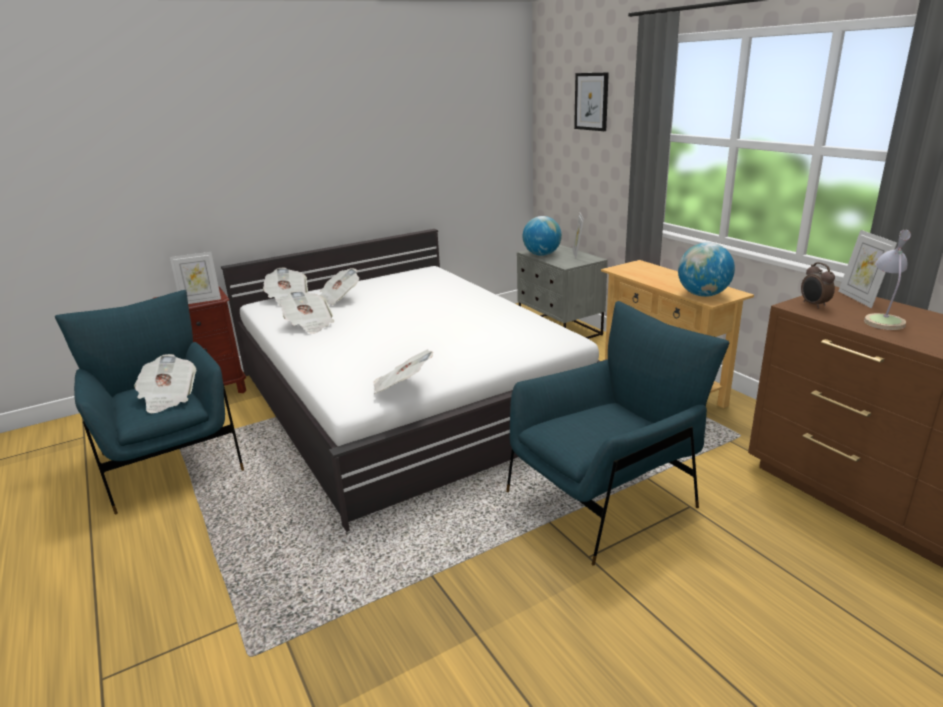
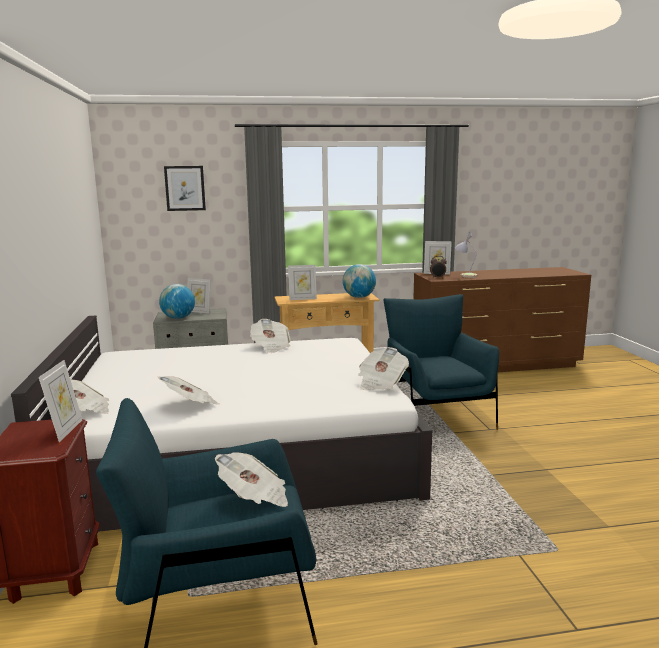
camera: 70 degrees left, 10 degrees down
newspaper [320,268,359,305] -> newspaper moved to [250,319,291,353]
none -> picture frame [288,265,317,300]

